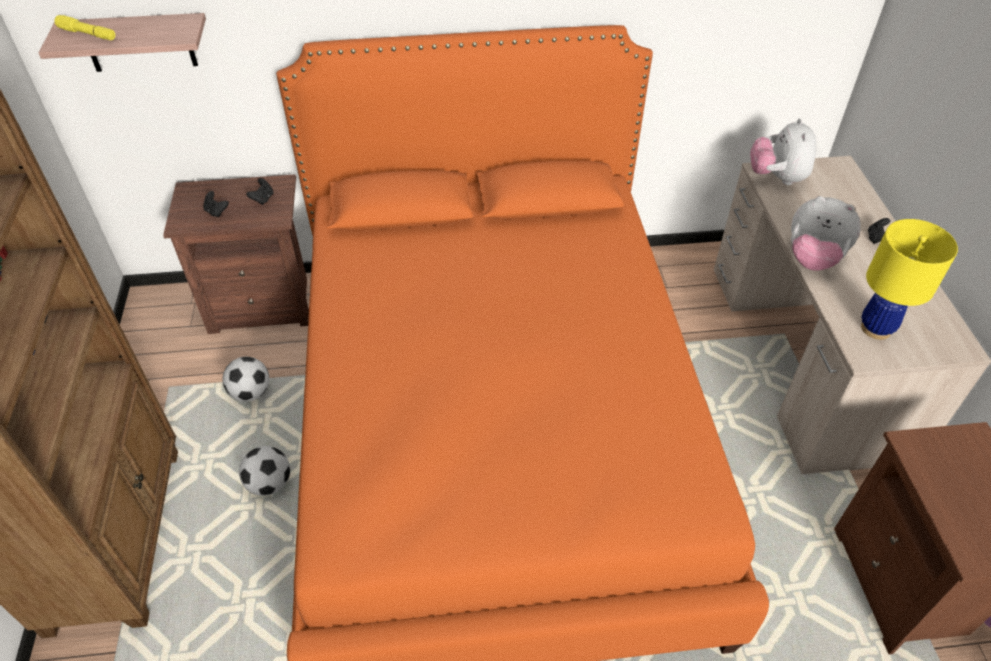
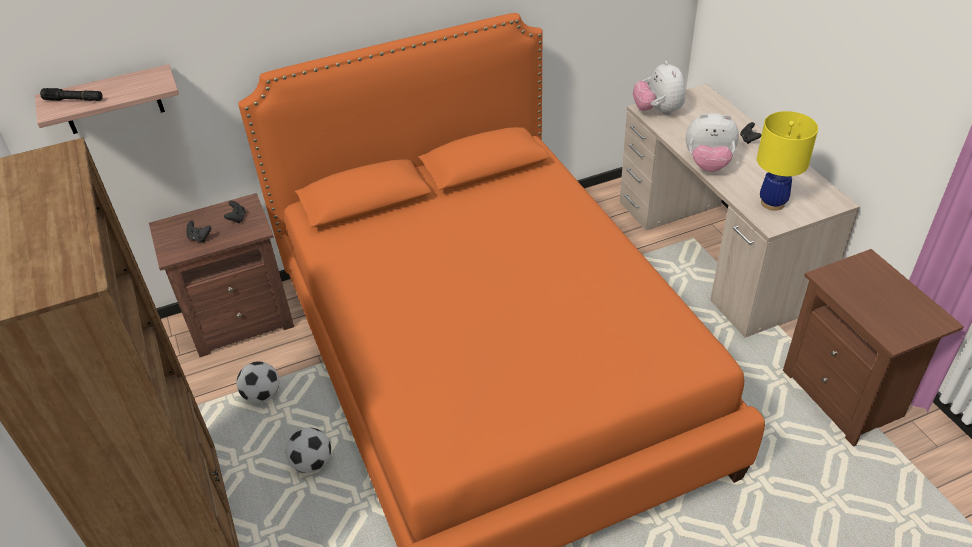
camera: 15 degrees left, 5 degrees down
yellow flashlight [54,15,115,40] -> black flashlight [40,88,103,101]

